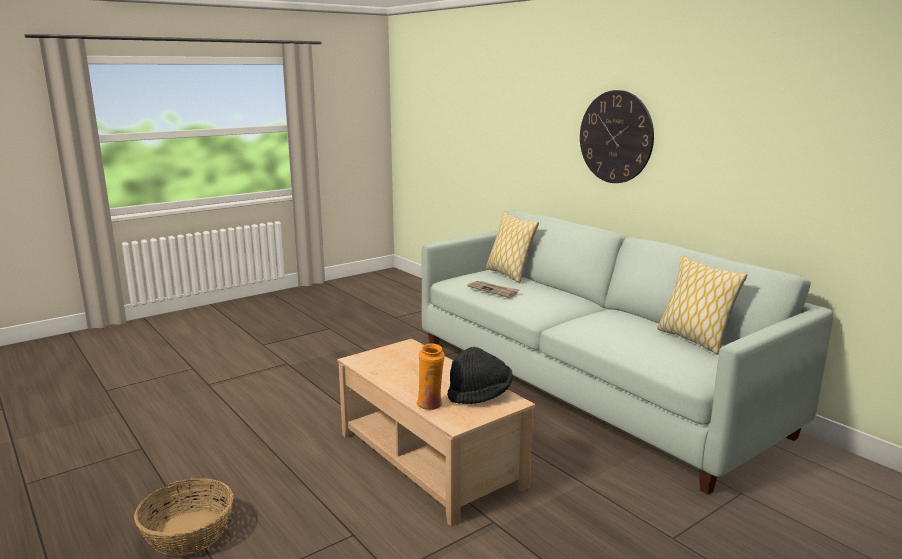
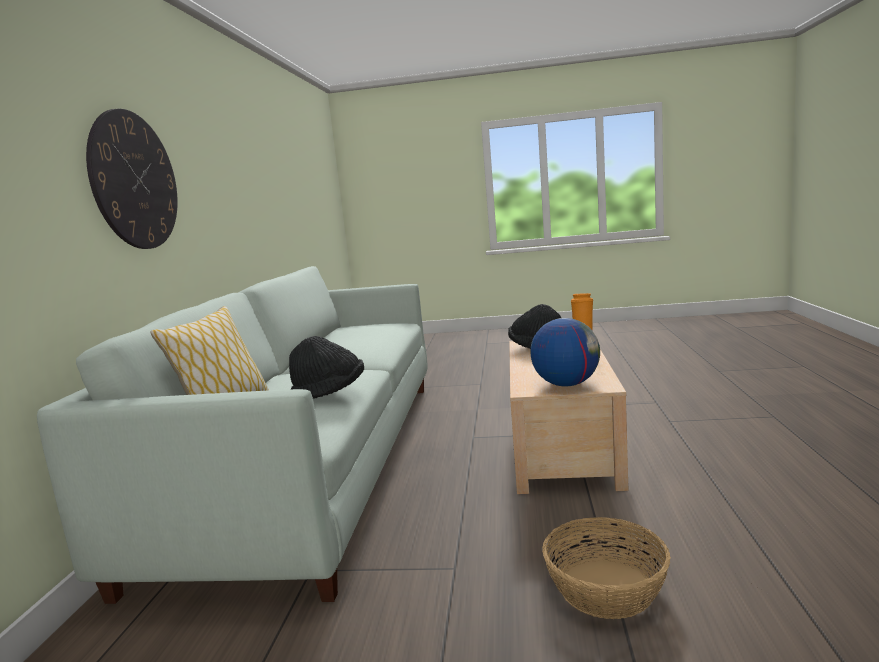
camera: 135 degrees left, 5 degrees down
basket [134,478,234,556] -> basket moved to [542,517,671,619]
newspaper [467,281,520,298] -> black hat [289,336,364,399]
pillow [657,256,748,355] -> none
none -> globe [530,318,600,386]

